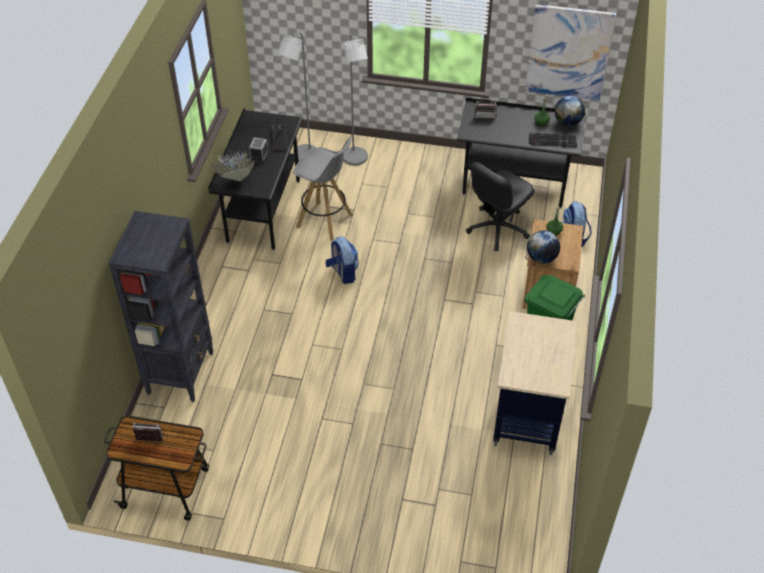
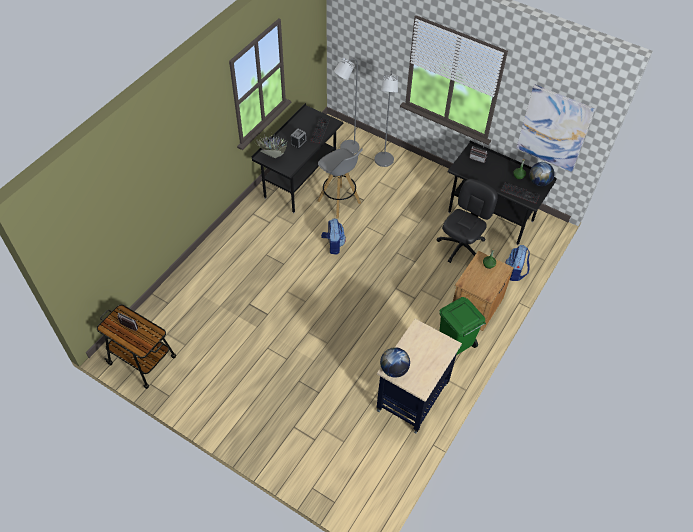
camera: 20 degrees right, 5 degrees up
black bookcase [109,211,213,402] -> none
black office chair [466,162,535,251] -> black office chair turned 150 degrees clockwise [437,179,498,263]
globe [527,230,560,264] -> globe moved to [380,347,410,378]

